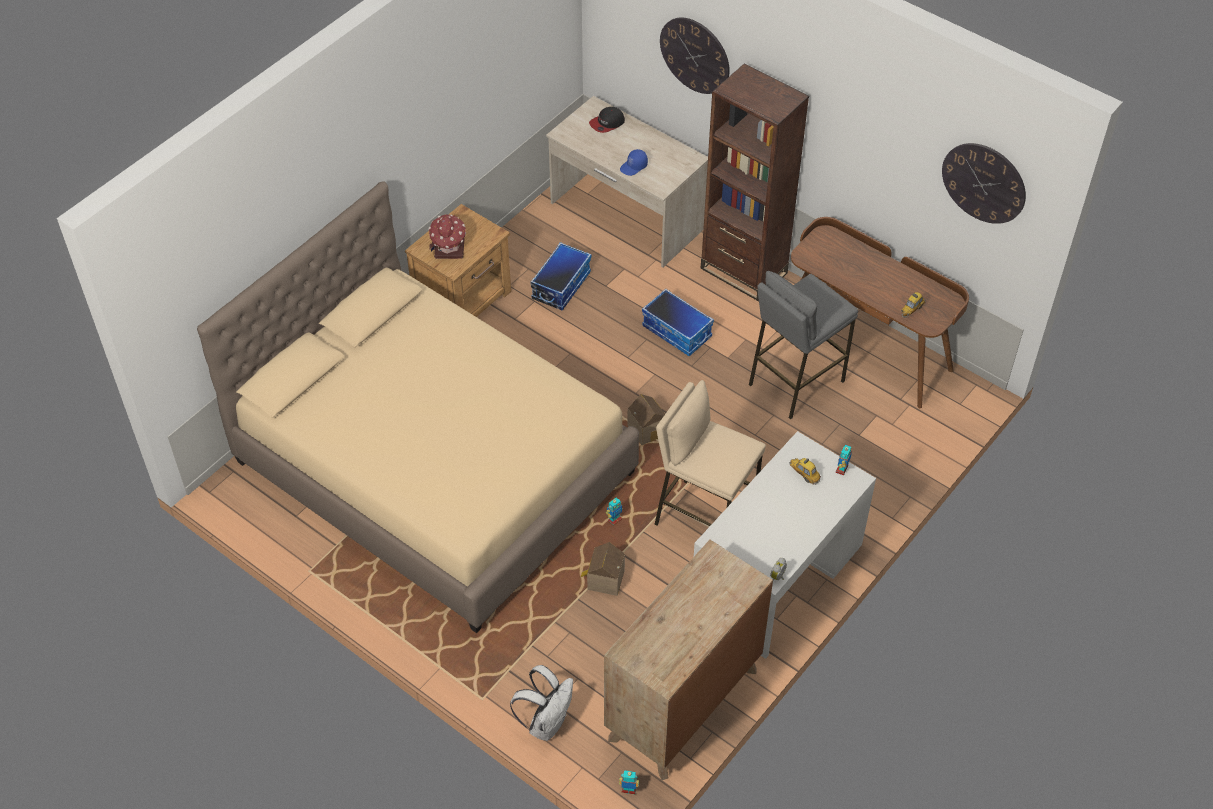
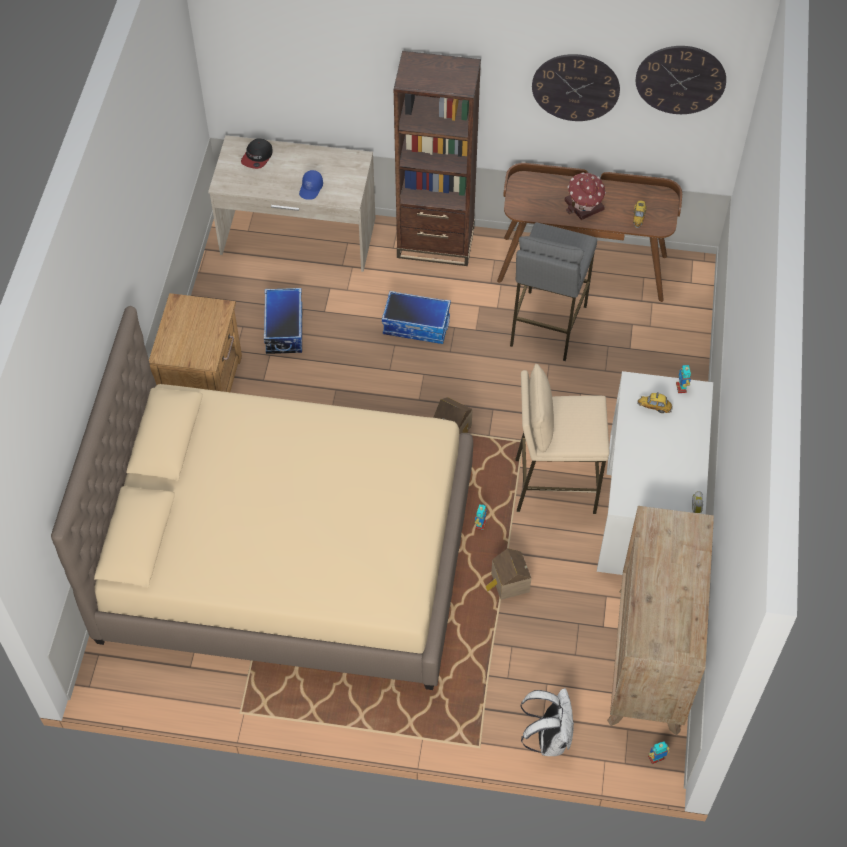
camera: 30 degrees left, 5 degrees up
toy house [429,214,466,259] -> toy house moved to [564,173,606,220]
wall clock [660,18,730,94] -> wall clock moved to [532,54,620,121]

